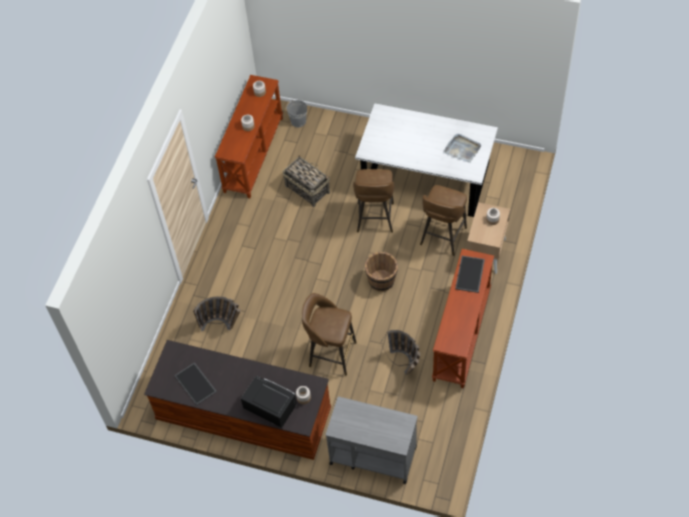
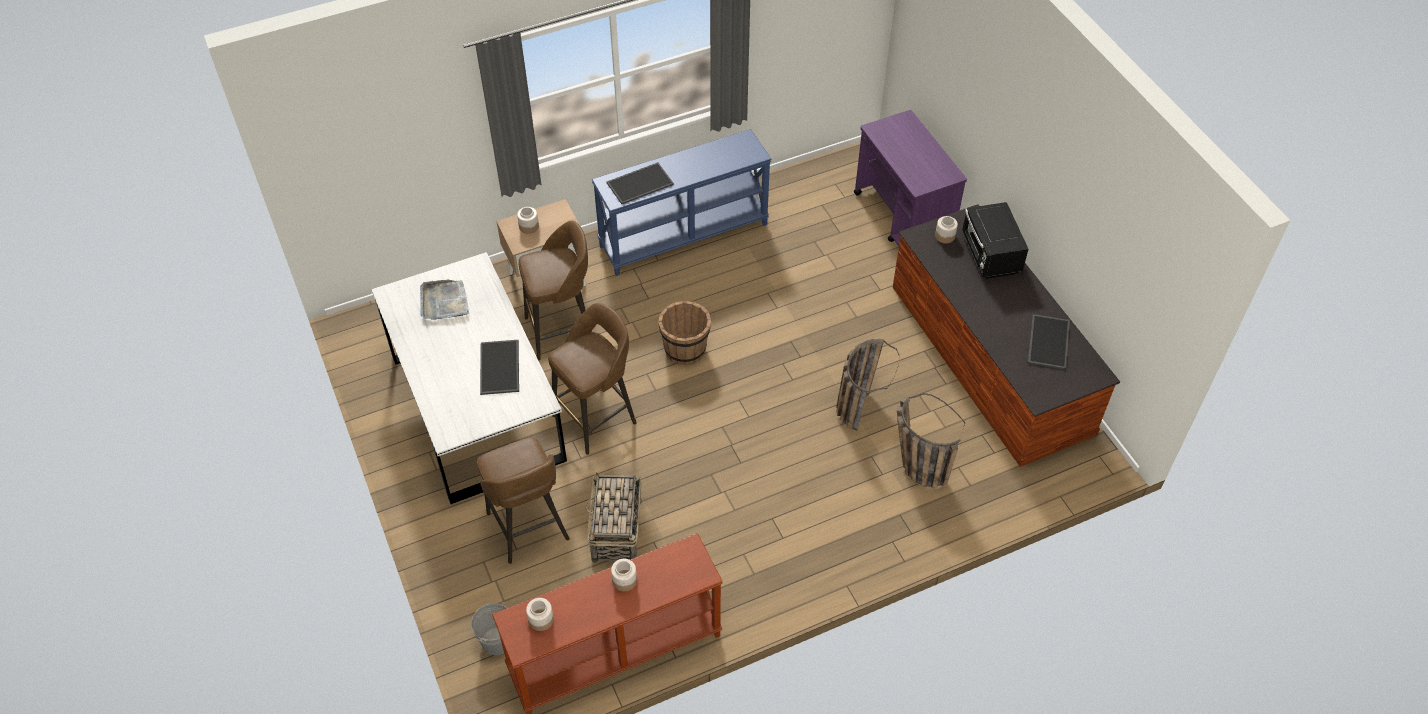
camera: 135 degrees left, 5 degrees down
brown stool [302,293,357,375] -> brown stool moved to [477,437,570,564]
grey cart [325,397,418,484] -> purple cart [854,110,967,246]
basket [382,330,420,375] -> basket moved to [836,339,899,430]
brown console table [432,249,494,389] -> blue console table [592,129,772,276]
none -> tray [480,340,519,395]

